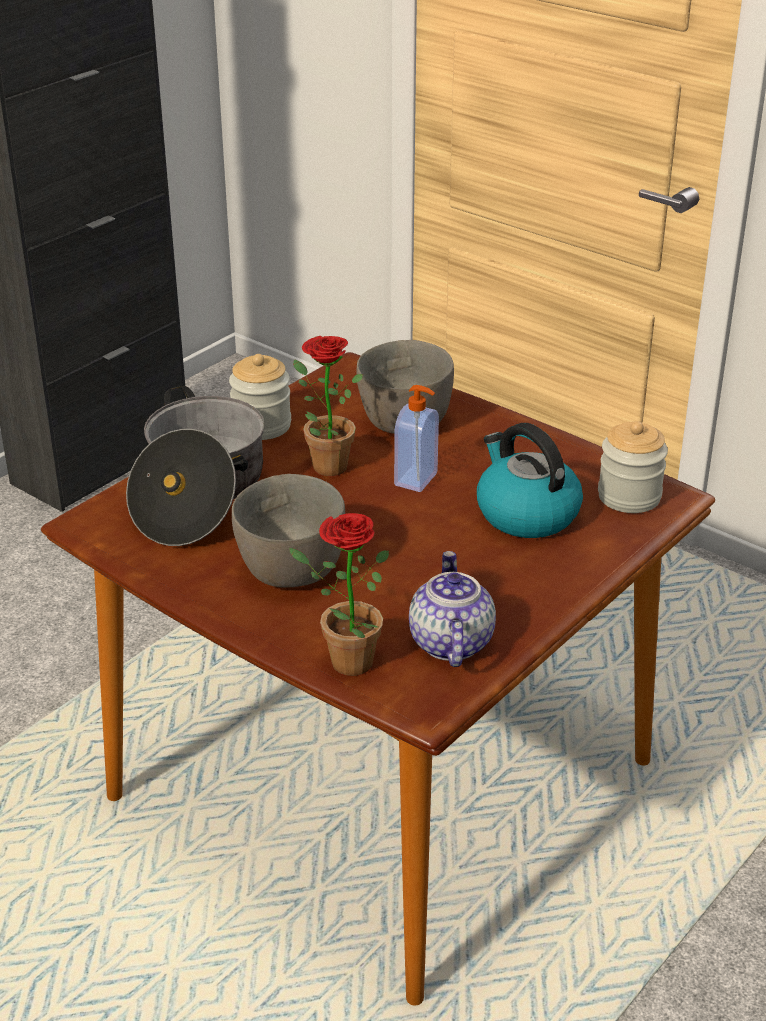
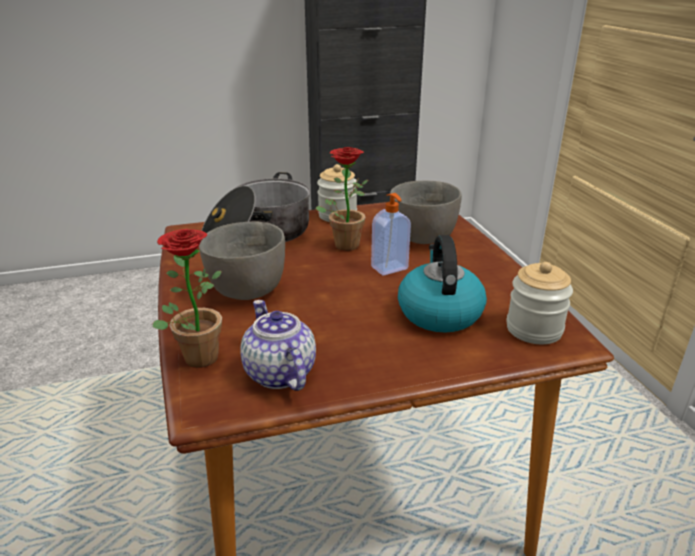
camera: 35 degrees right, 5 degrees down
teapot [409,551,496,667] -> teapot turned 60 degrees counterclockwise [240,300,316,391]

